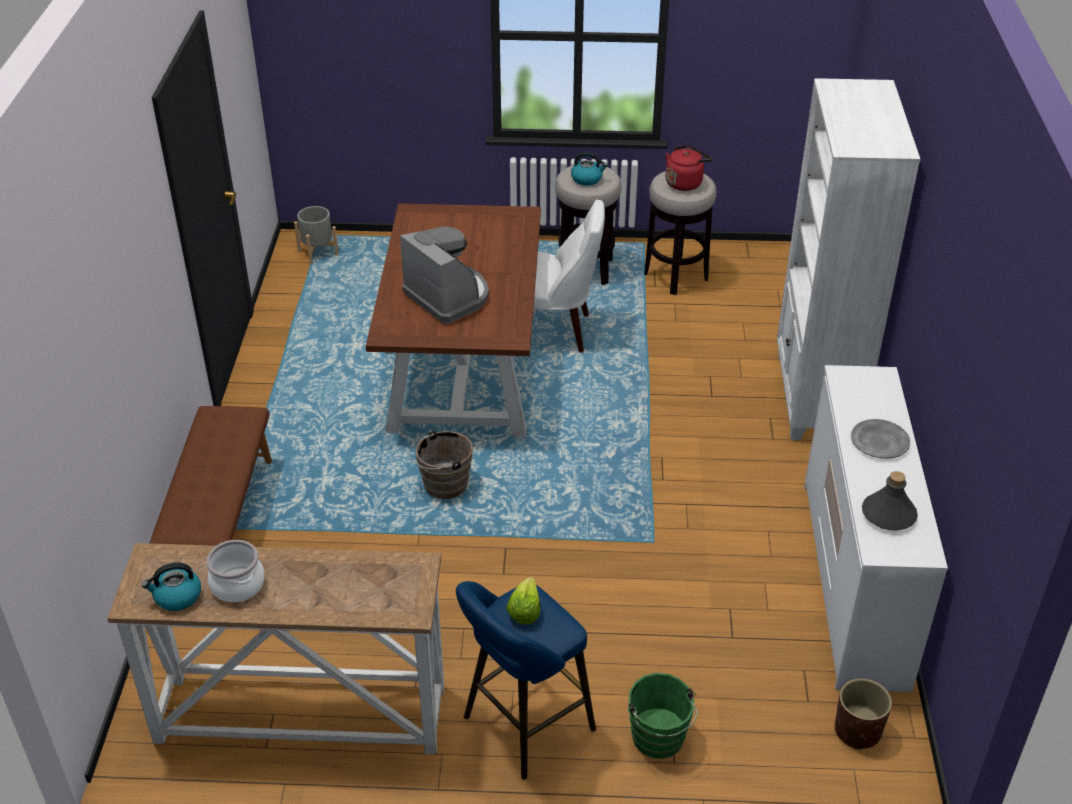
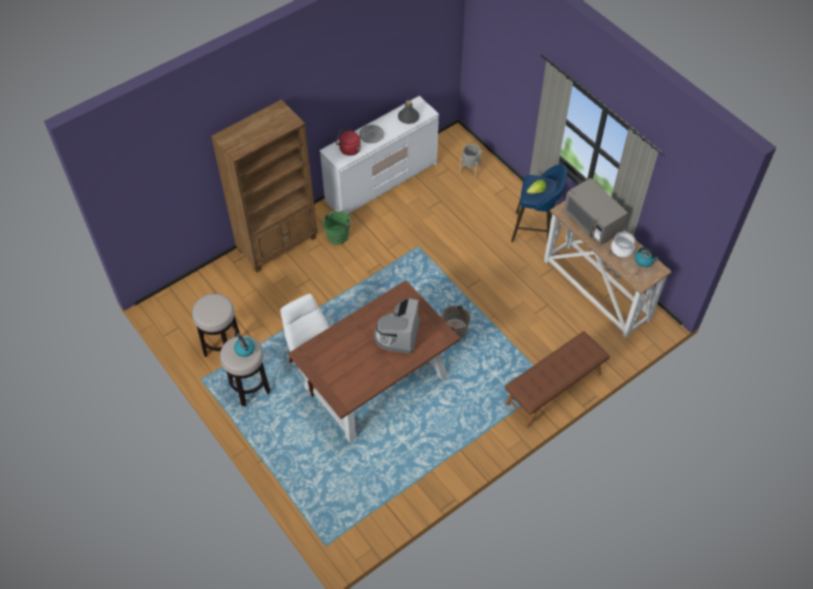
camera: 130 degrees left, 15 degrees up
grey planter [294,206,339,264] -> grey planter moved to [459,144,482,177]
green bucket [627,673,697,759] -> green bucket moved to [323,209,353,245]
red kettle [666,145,712,191] -> red kettle moved to [336,129,361,156]
white bookcase [777,78,920,440] -> brown bookcase [211,99,317,272]
brown planter [835,678,892,750] -> none
none -> grey microwave [564,178,628,245]

